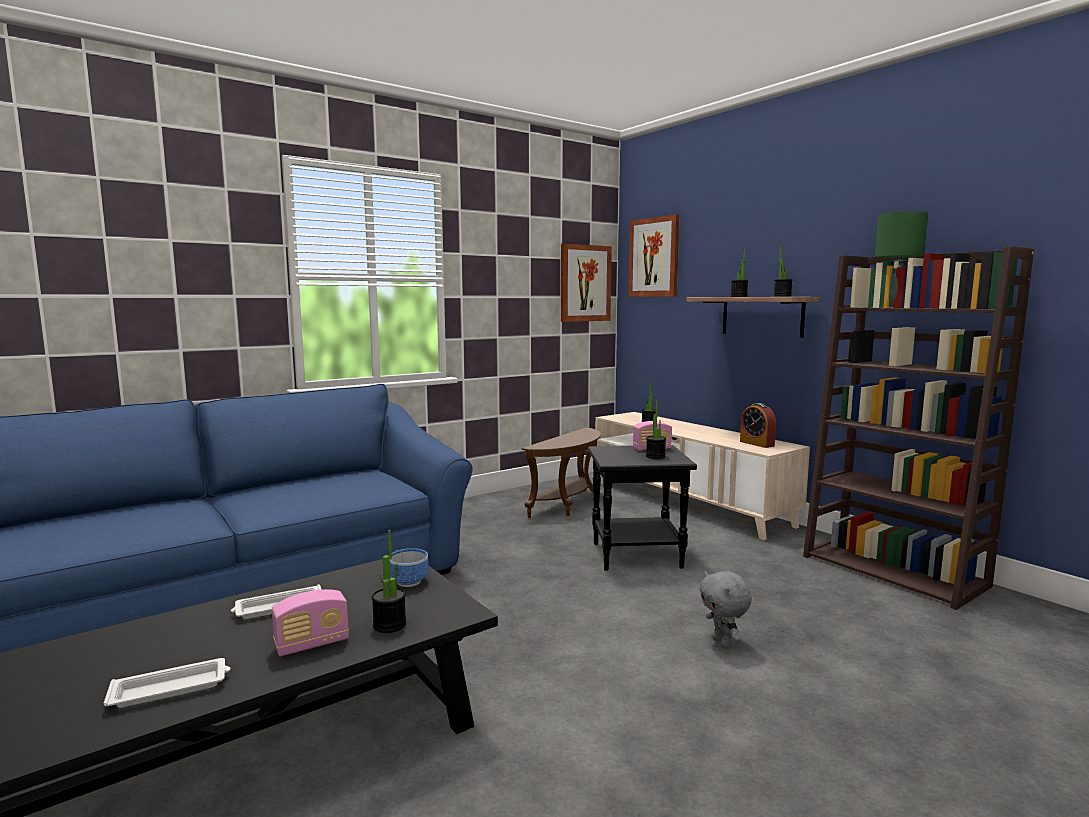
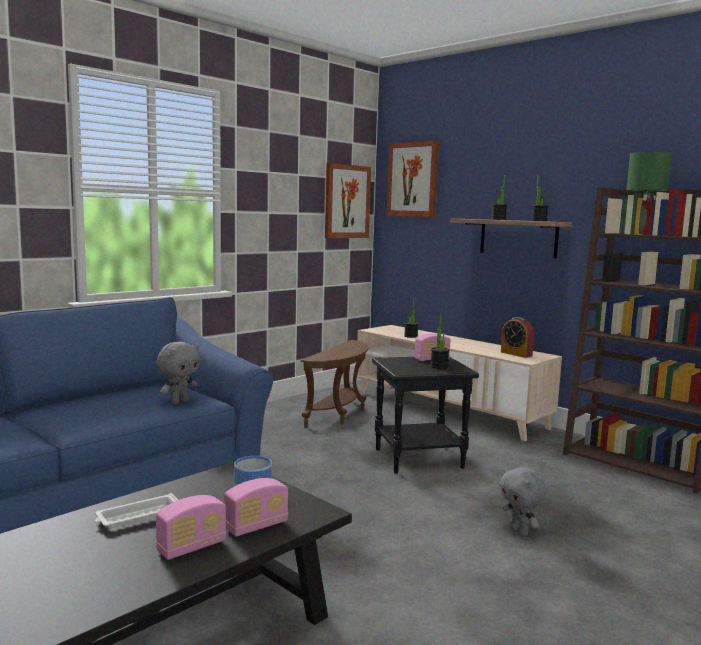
camera: 10 degrees left, 0 degrees up
white tray [103,658,231,708] -> none
potted plant [372,530,406,633] -> radio [224,478,288,537]
none -> grey plush toy [157,341,200,404]

